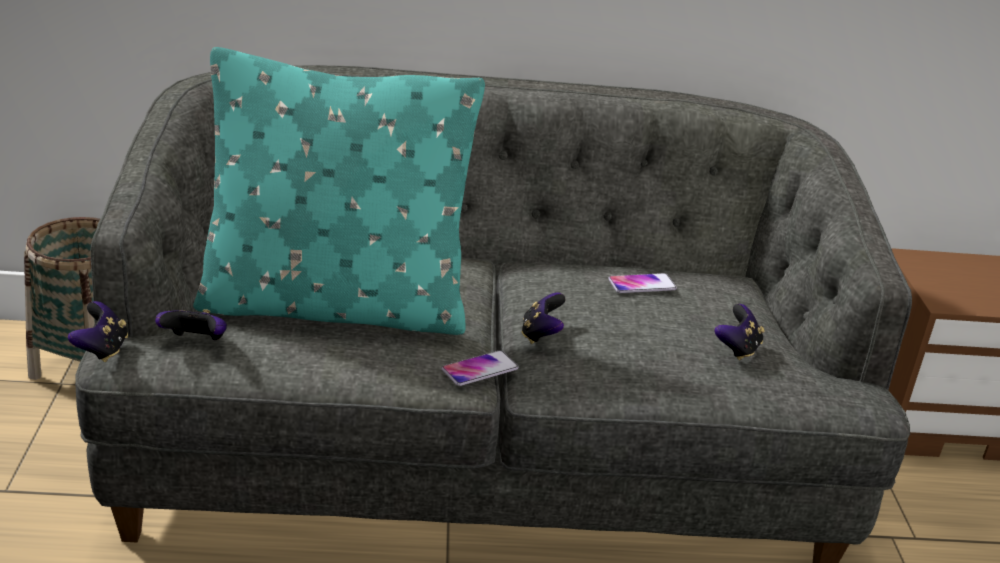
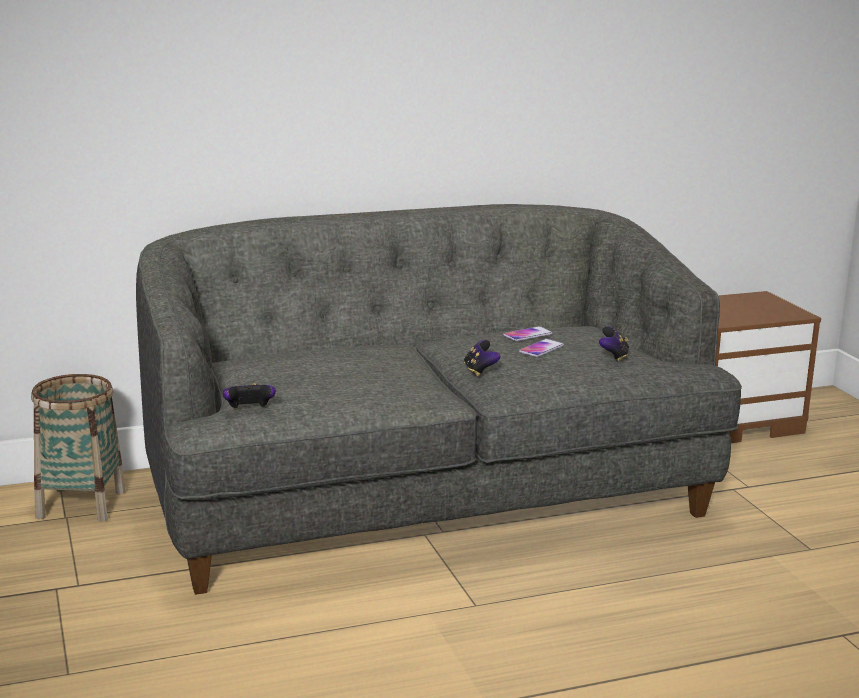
camera: 15 degrees left, 10 degrees down
game controller [68,301,128,362] -> none
turquoise pillow [193,47,485,335] -> none
phone [442,350,519,386] -> phone moved to [519,339,564,357]

